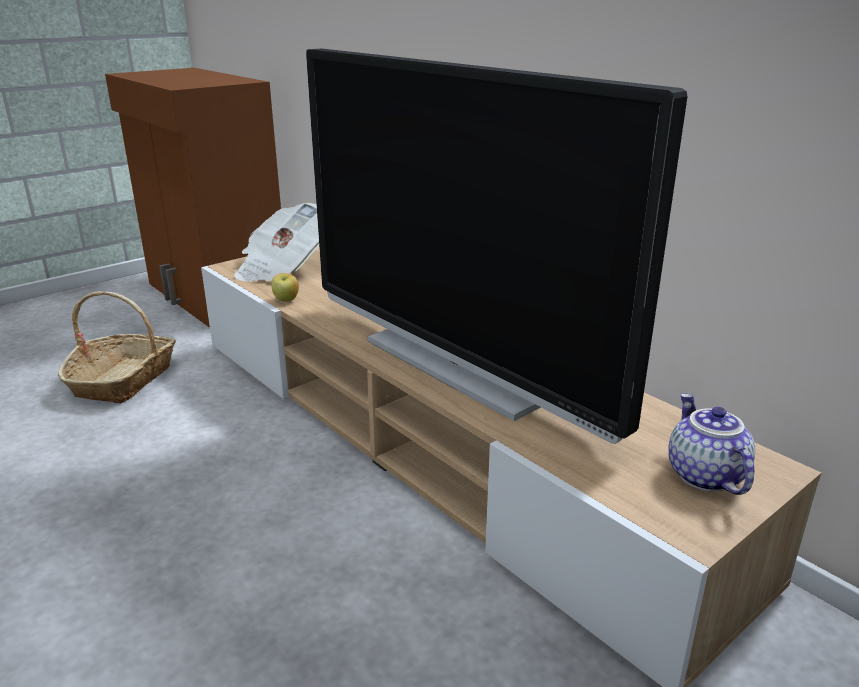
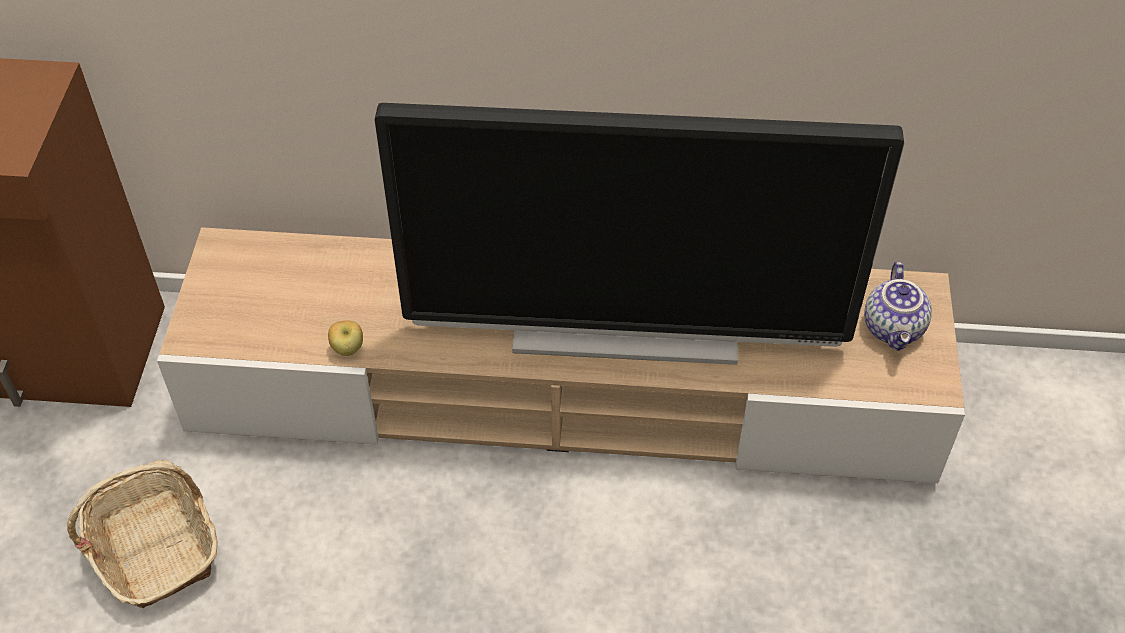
camera: 45 degrees left, 25 degrees up
newspaper [234,203,319,281] -> none
teapot [668,393,755,495] -> teapot turned 120 degrees counterclockwise [864,262,932,351]

